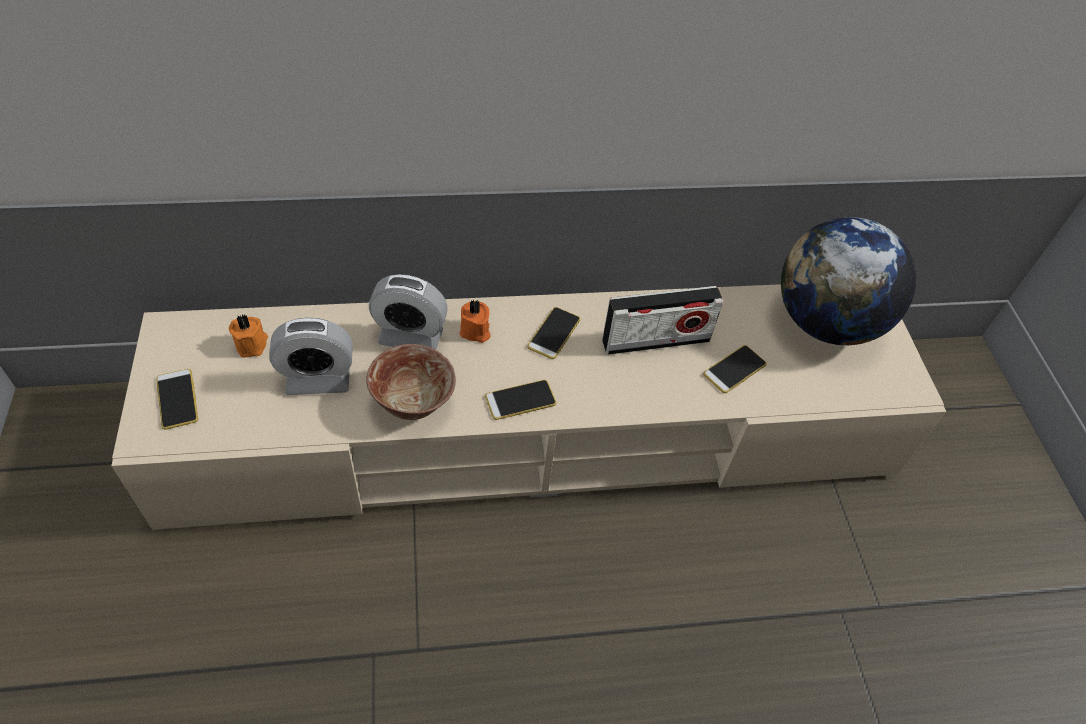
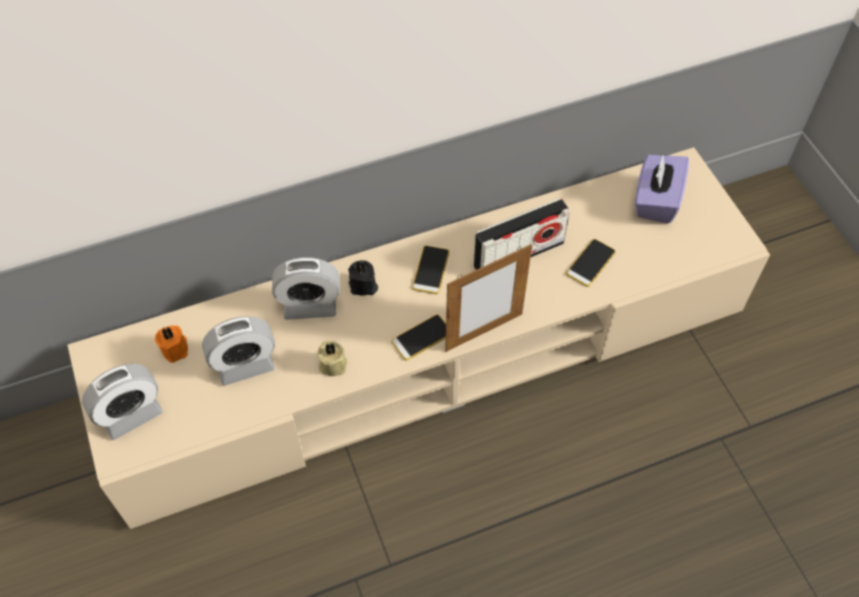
camera: 10 degrees left, 5 degrees up
phone [156,369,198,430] -> alarm clock [82,364,163,440]
bowl [366,344,456,420] -> beige candle [317,341,348,376]
orange candle [460,299,491,343] -> black candle [348,260,378,295]
globe [781,217,916,345] -> purple tissue box [635,155,689,224]
none -> picture frame [445,244,532,352]

